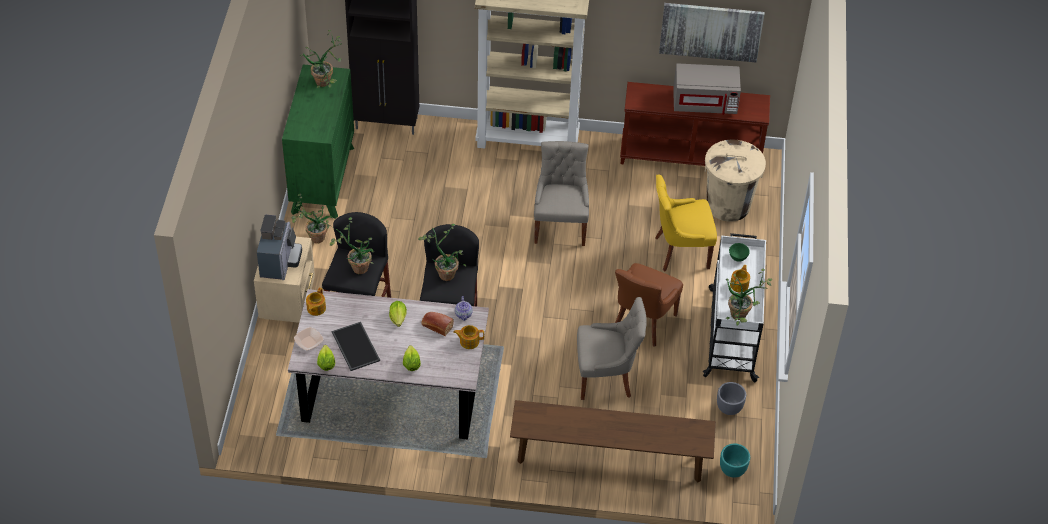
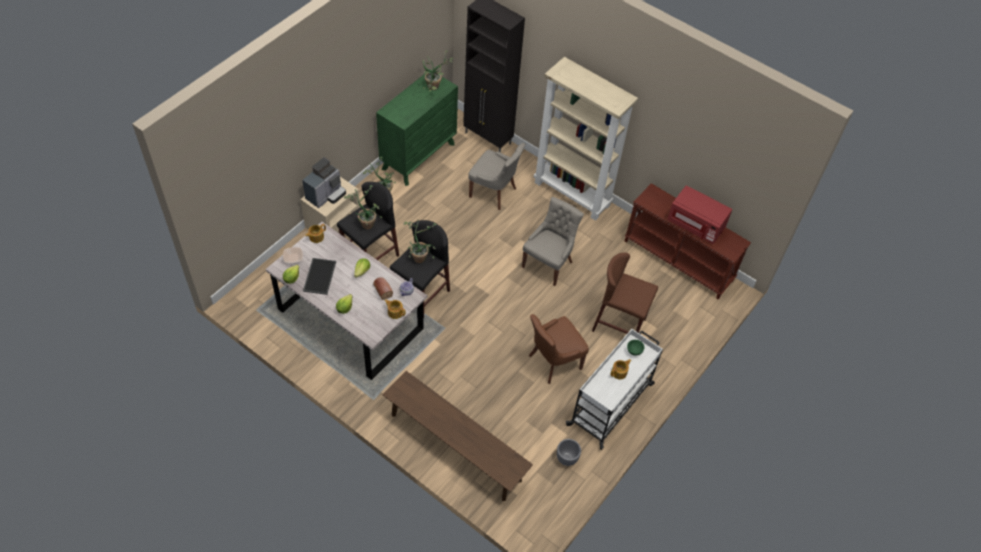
camera: 30 degrees right, 5 degrees up
grey chair [577,297,647,400] -> grey chair moved to [468,143,526,210]
yellow chair [655,174,717,271] -> brown stool [592,252,658,334]
picture [659,3,764,62] -> none
grey microwave [673,63,741,115] -> red microwave [667,185,732,244]
beige trash can [705,139,766,222] -> none
turquoise planter [720,443,750,478] -> none
potted plant [726,269,772,326] -> none

